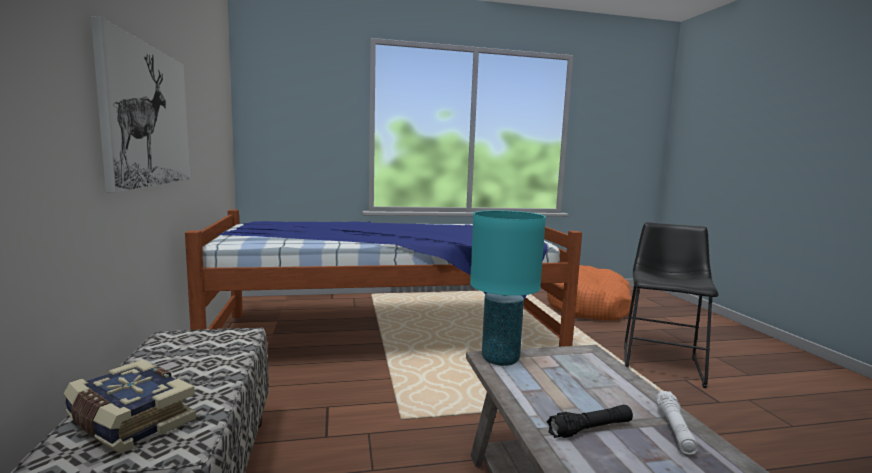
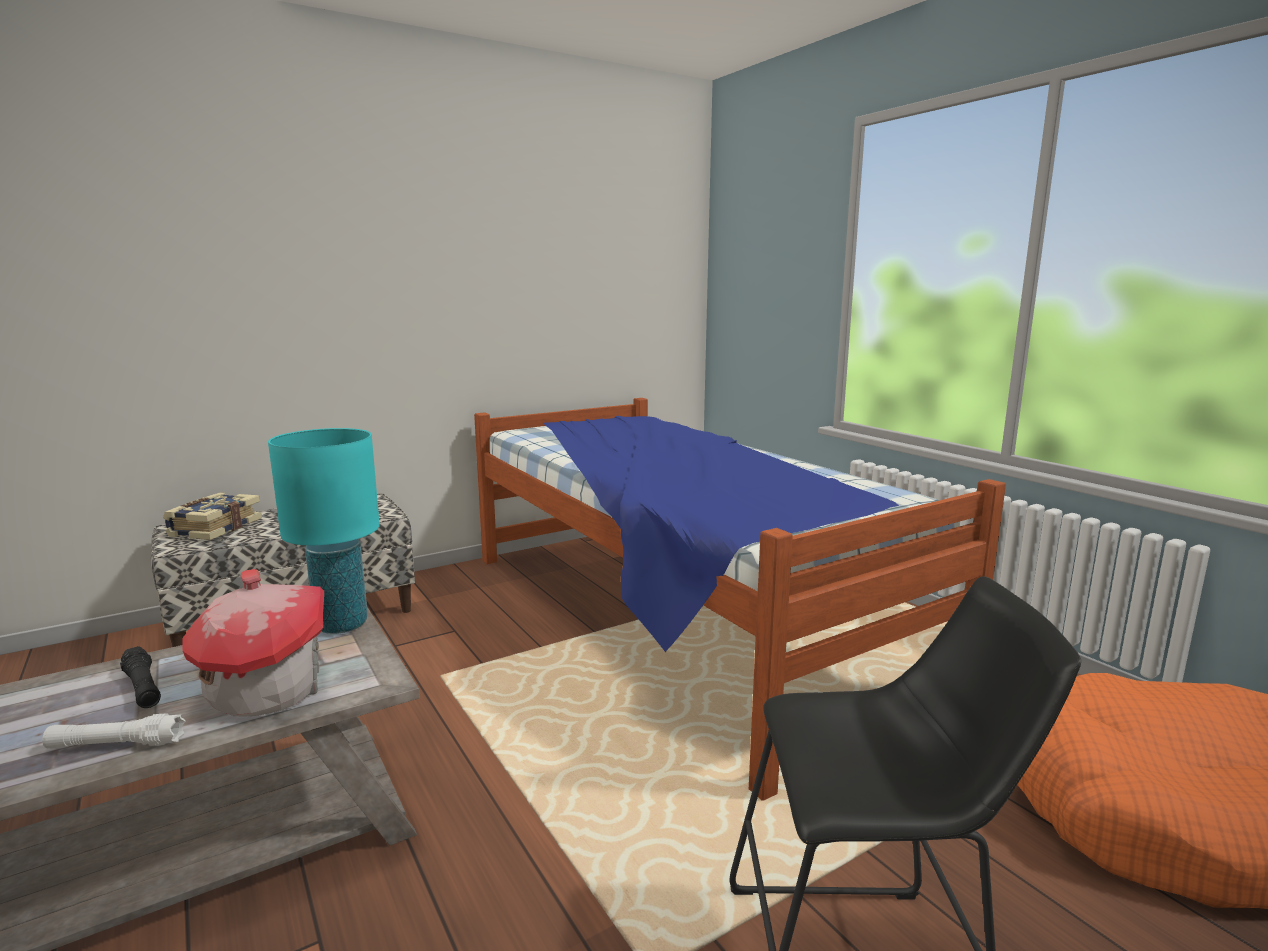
camera: 70 degrees right, 5 degrees up
picture [91,16,190,192] -> none
none -> toy house [183,569,324,717]

